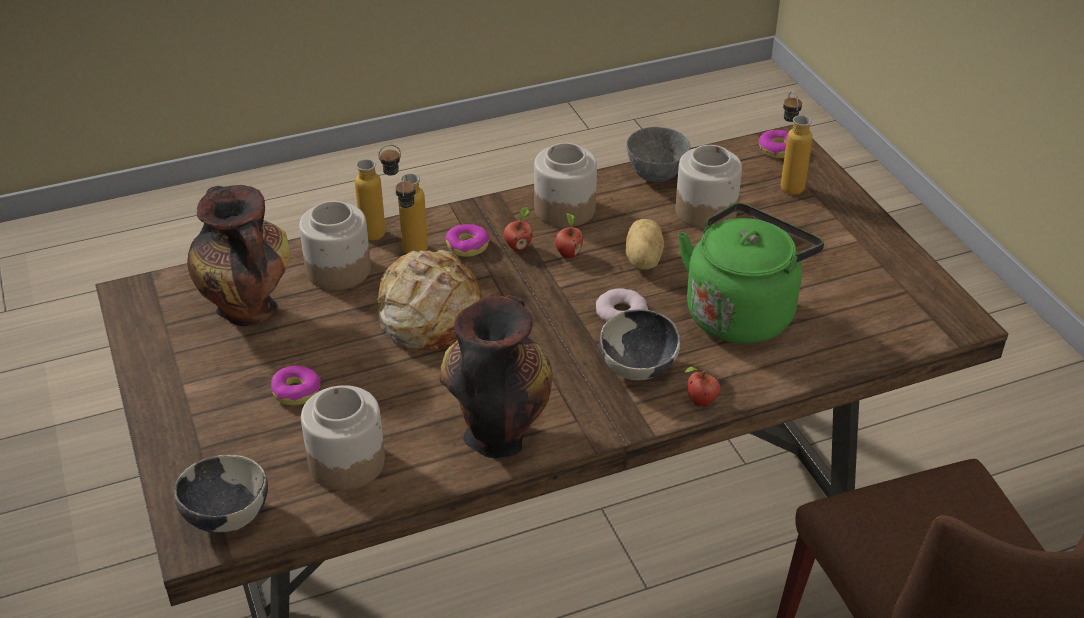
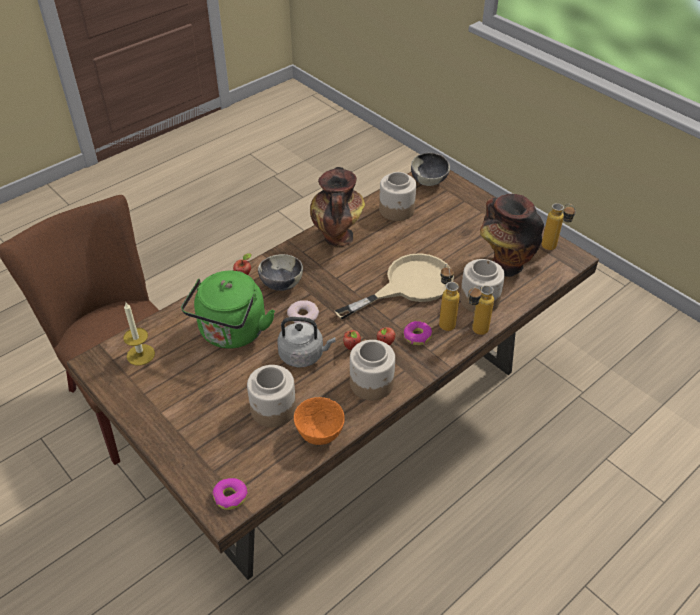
camera: 160 degrees right, 5 degrees up
donut [271,366,321,405] -> none
bread [377,250,482,350] -> beige frying pan [335,253,454,319]
potato [626,219,664,270] -> grey kettle [277,317,336,368]
grey bowl [627,127,690,182] -> orange bowl [294,397,345,445]
bottle [781,91,813,195] -> bottle moved to [542,203,576,250]
none -> candle [123,303,155,366]

